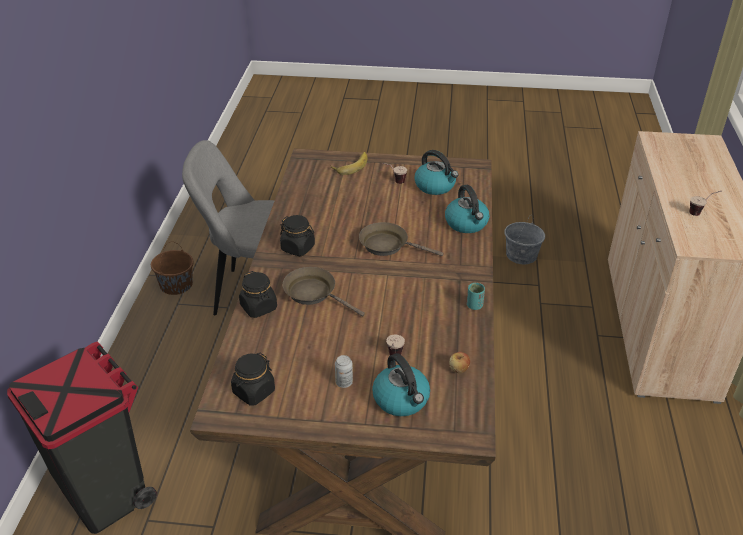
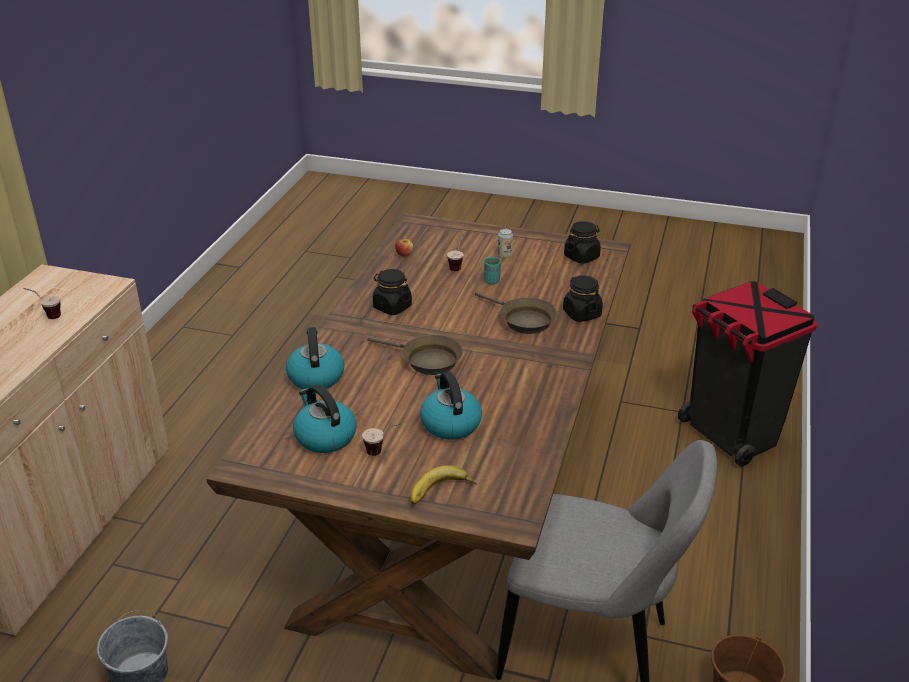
camera: 170 degrees left, 5 degrees down
black jar [280,215,315,256] -> black jar moved to [373,269,412,315]
kettle [372,353,430,416] -> kettle moved to [420,371,482,440]
turquoise cup [467,283,485,310] -> turquoise cup moved to [484,257,501,285]

